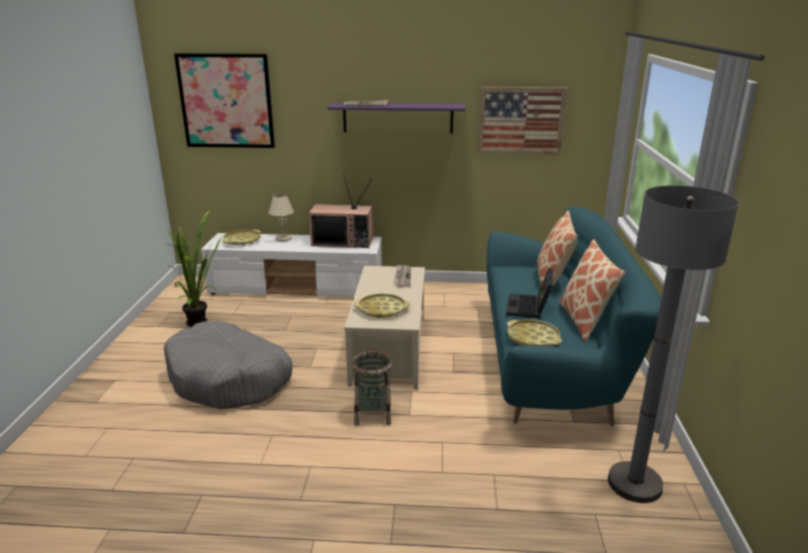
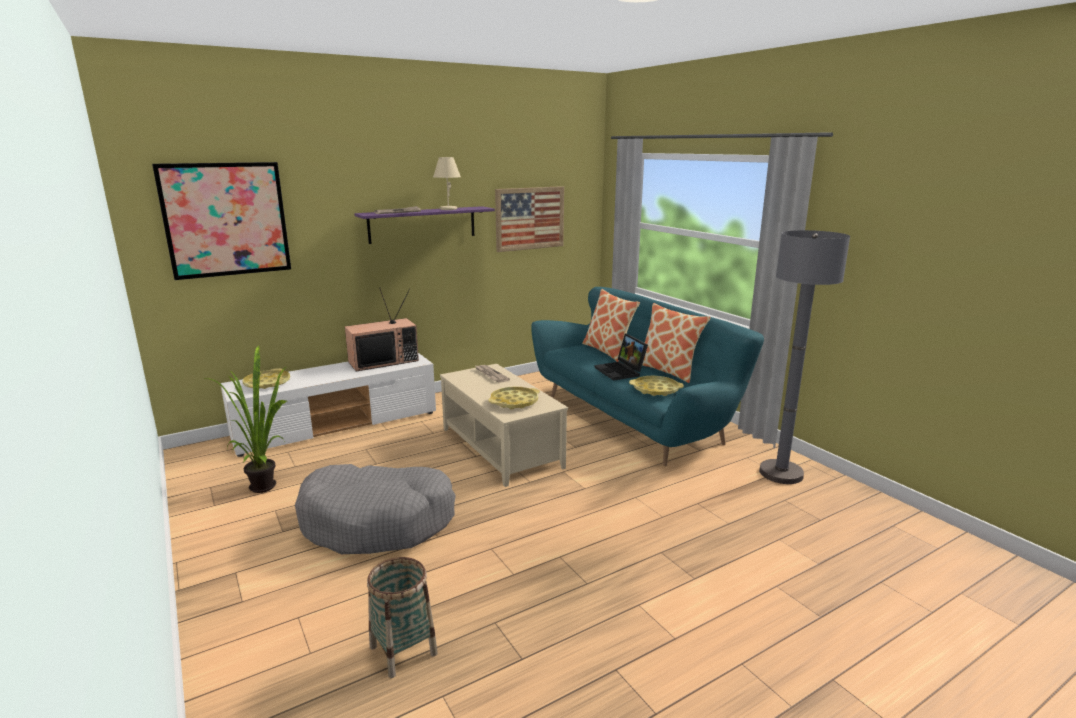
camera: 35 degrees left, 5 degrees down
beige table lamp [268,193,294,241] -> beige table lamp moved to [433,157,461,210]
basket [351,350,392,426] -> basket moved to [367,557,438,678]

